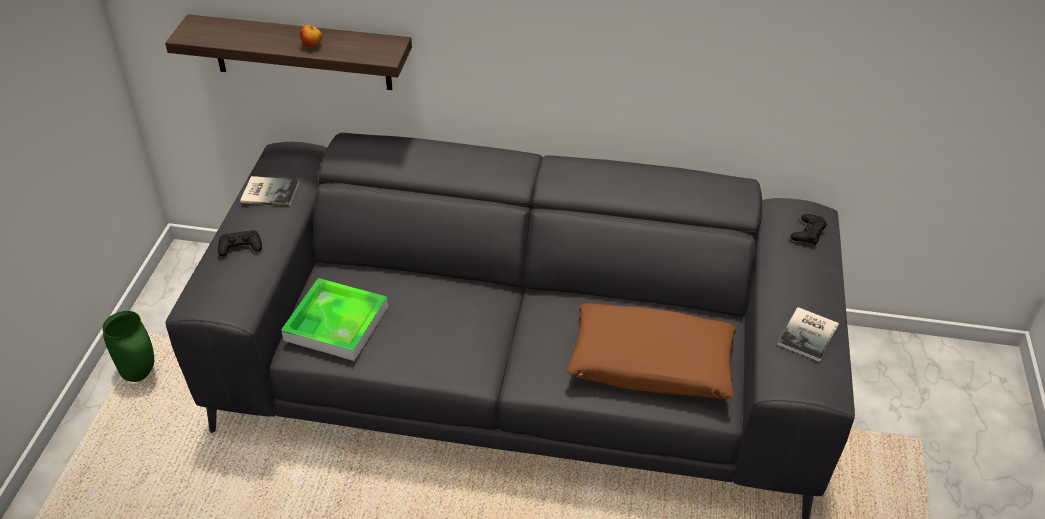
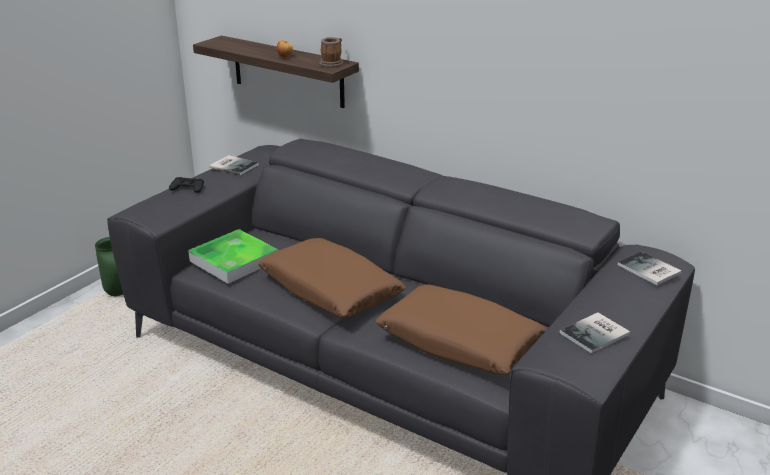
camera: 25 degrees right, 15 degrees down
black game controller [791,214,827,245] -> book [618,252,682,285]
none -> brown pillow [258,238,406,318]
none -> mug [319,37,343,68]

